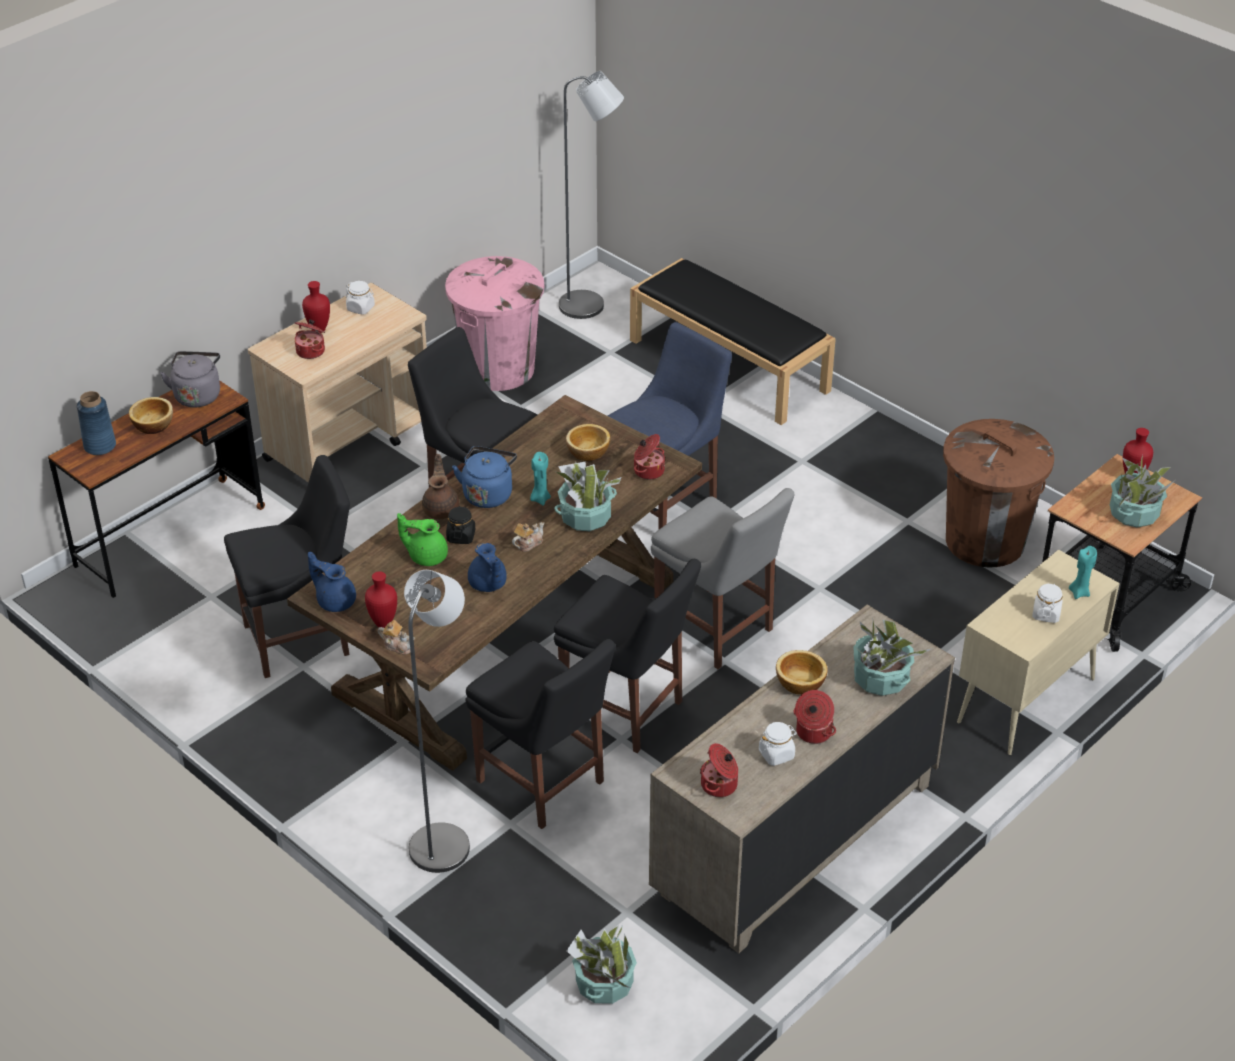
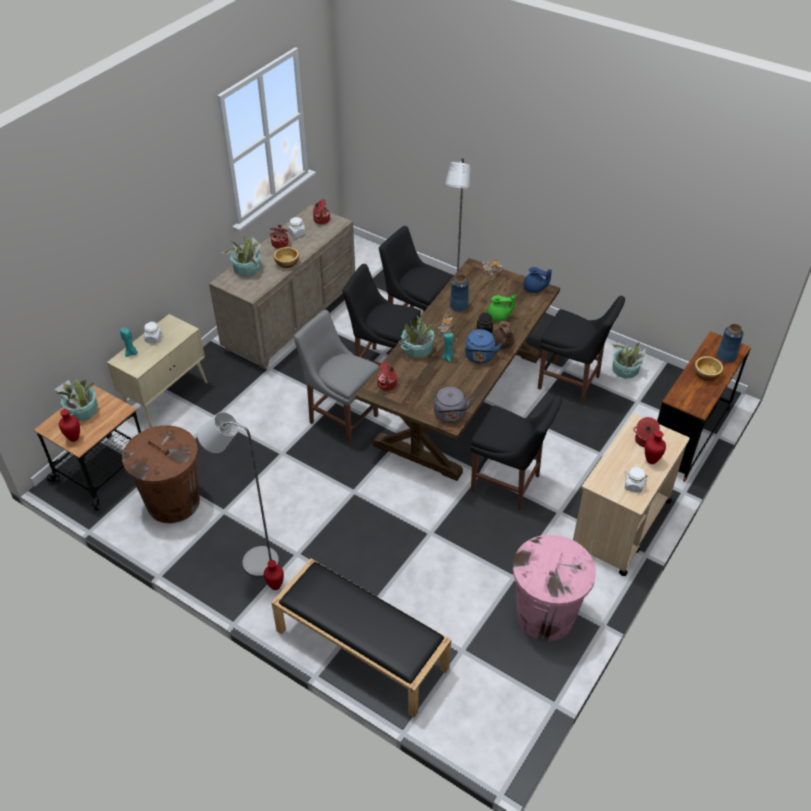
camera: 170 degrees right, 5 degrees up
grey kettle [160,351,220,408] -> grey kettle moved to [434,387,473,423]
black chair [224,455,350,678] -> black chair turned 120 degrees counterclockwise [538,296,625,405]
red vase [365,571,397,628] -> red vase moved to [264,560,284,590]
blue teapot [468,543,507,592] -> blue vase [450,274,469,312]
grey floor lamp [559,71,624,319] -> grey floor lamp moved to [197,412,279,578]
bowl [566,424,610,461] -> none
potted plant [567,924,637,1004] -> potted plant moved to [611,342,646,379]
blue chair [608,322,732,529] -> none

